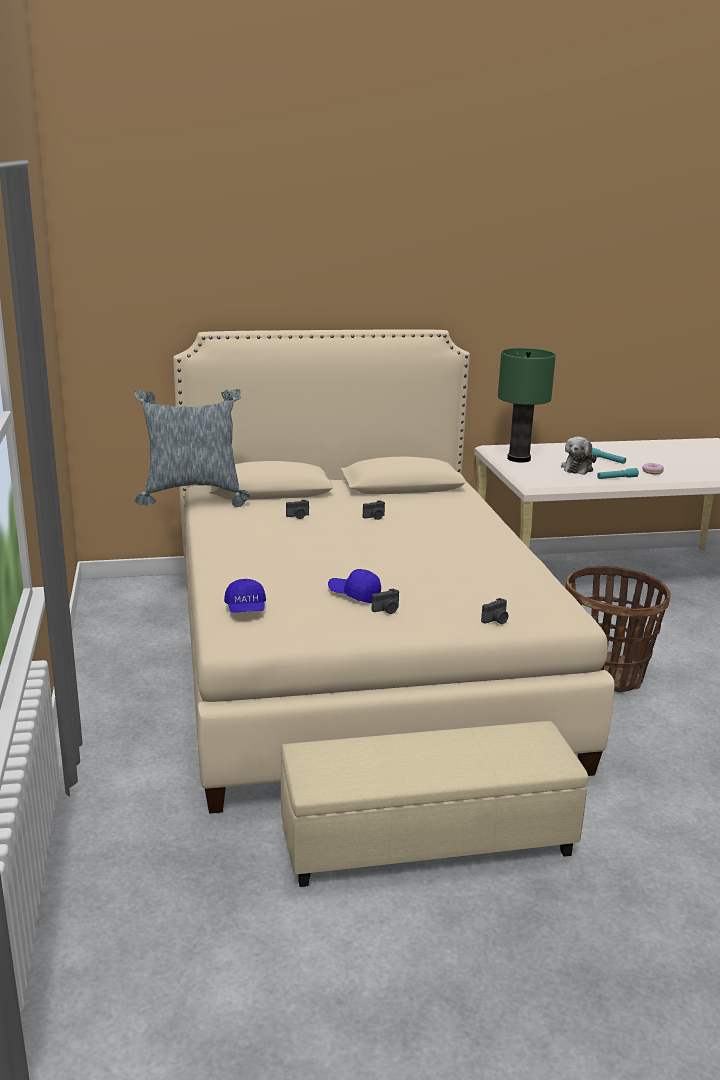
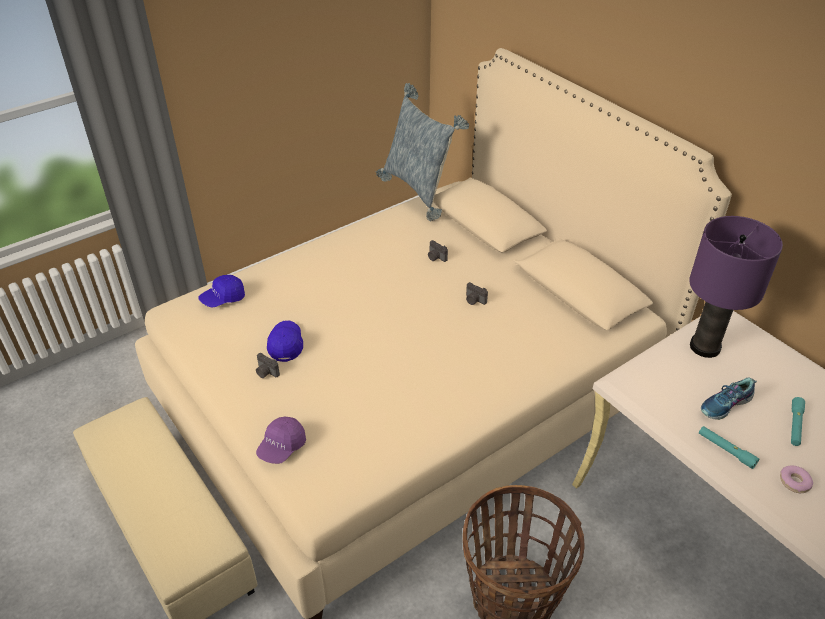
camera: 65 degrees right, 20 degrees up
camera [481,598,508,624] -> purple cap [256,416,306,464]
green table lamp [498,348,556,463] -> purple table lamp [689,216,783,358]
plush toy [561,437,597,475] -> shoe [701,377,757,420]

